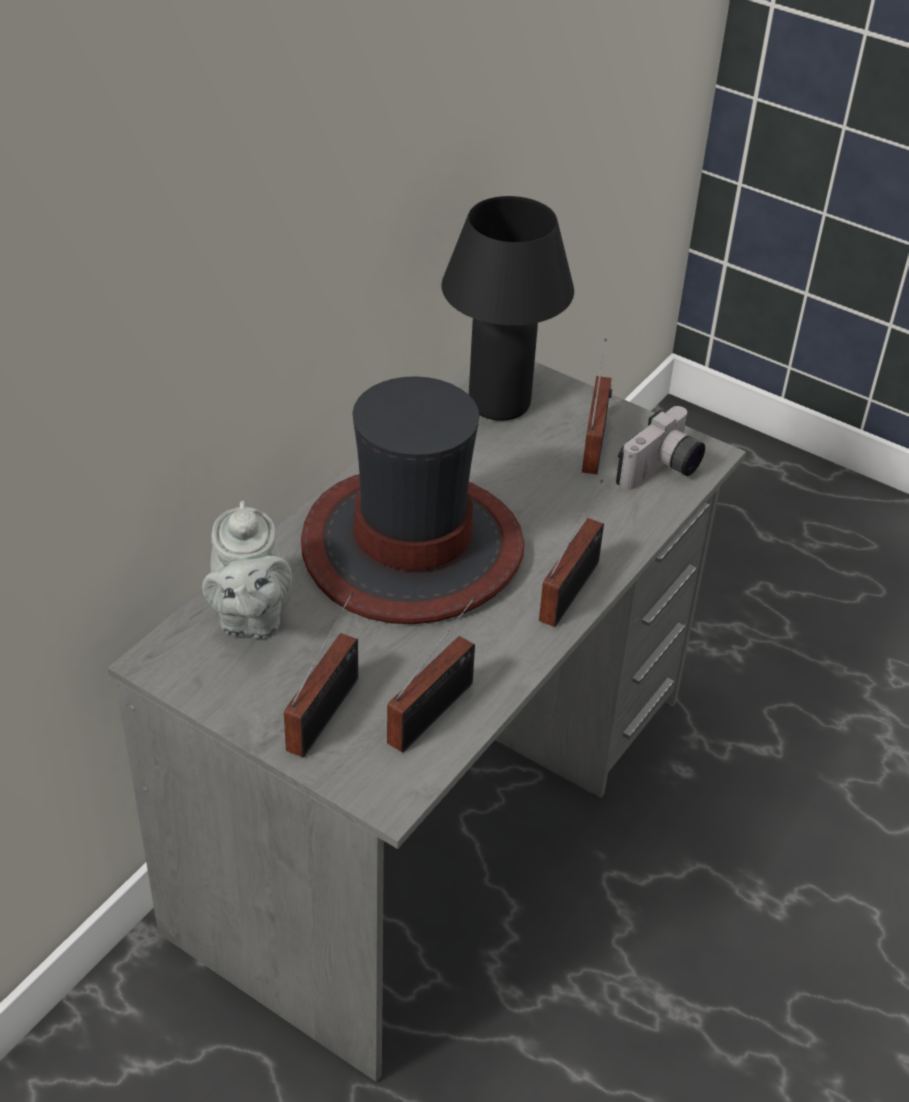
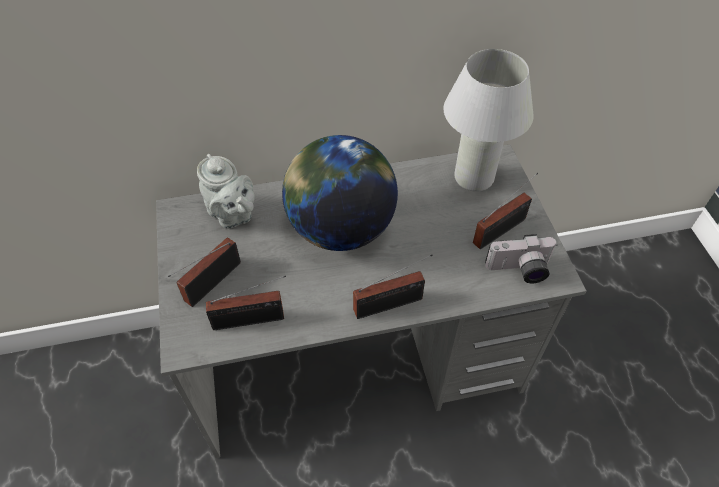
camera: 45 degrees right, 10 degrees up
grey teapot [202,501,292,639] -> grey teapot turned 75 degrees counterclockwise [197,154,254,229]
radio [284,592,358,757] -> radio turned 150 degrees clockwise [168,238,241,307]
hat [301,376,524,624] -> globe [282,135,398,251]
black table lamp [441,196,574,421] -> white table lamp [444,49,534,192]

